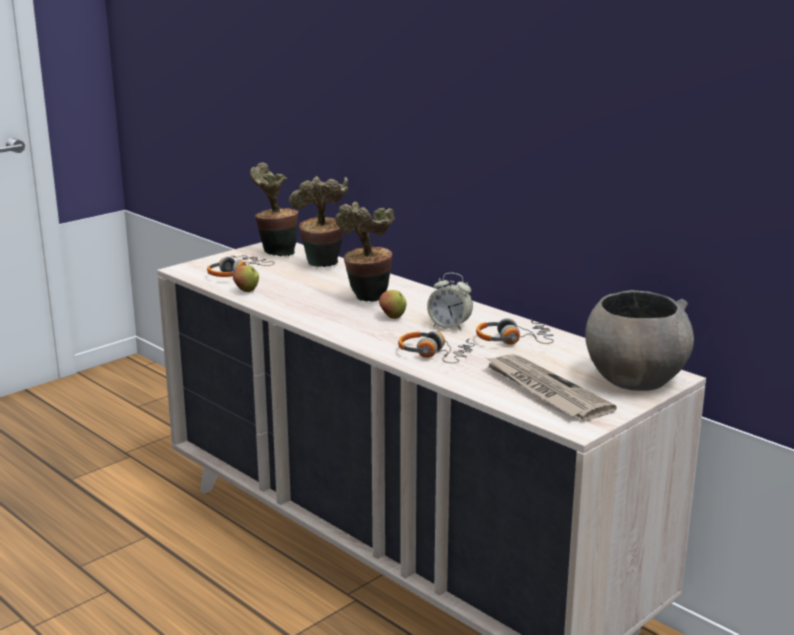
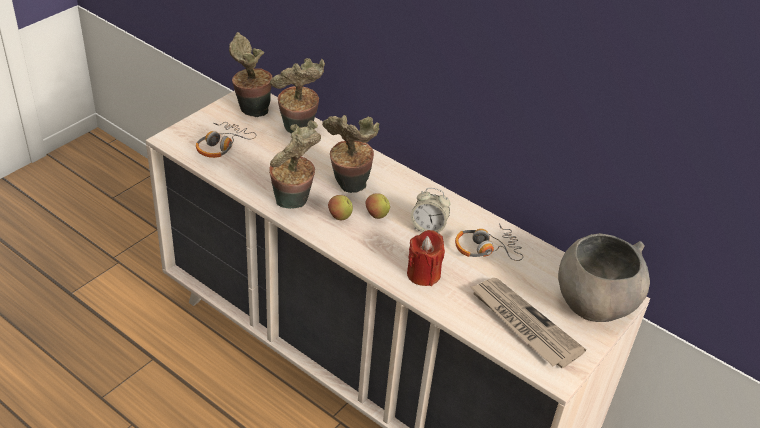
camera: 10 degrees left, 20 degrees up
apple [233,265,259,292] -> apple moved to [328,195,353,220]
headphones [398,331,475,363] -> red candle [407,230,445,286]
none -> potted plant [269,120,321,209]

